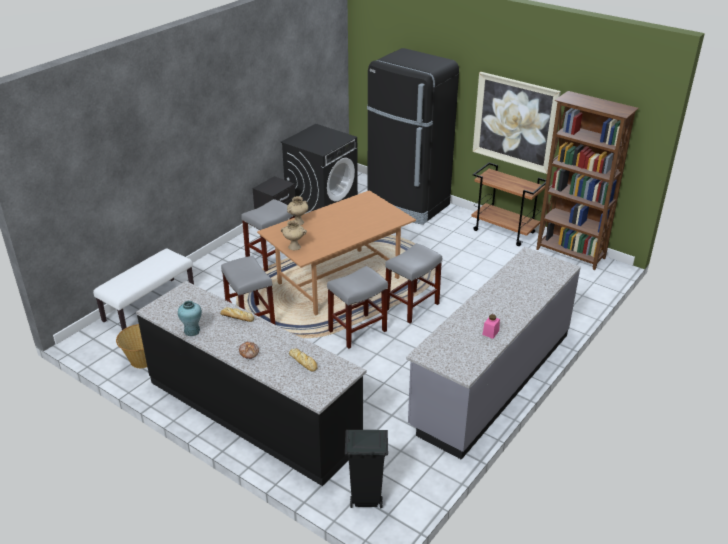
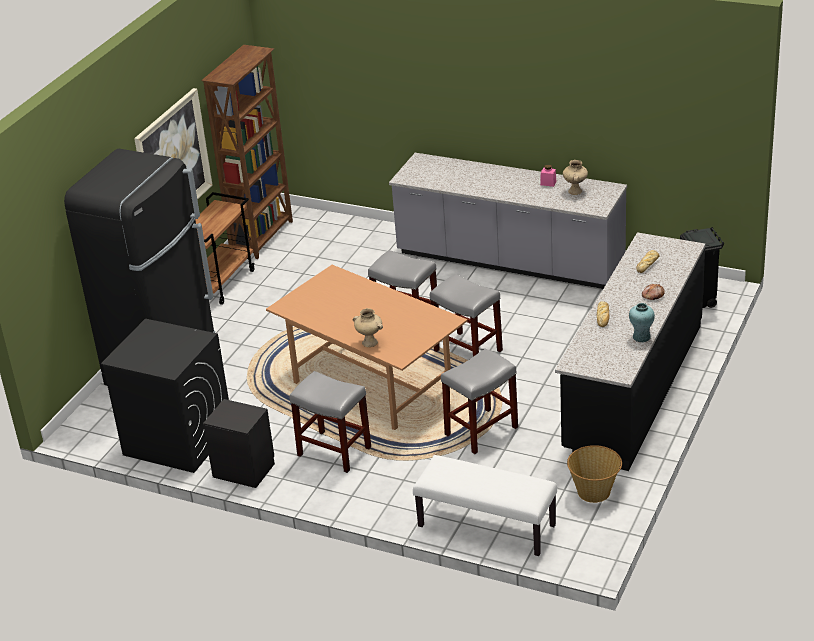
camera: 100 degrees left, 0 degrees up
beige vase [281,220,307,250] -> beige vase moved to [563,160,588,195]

